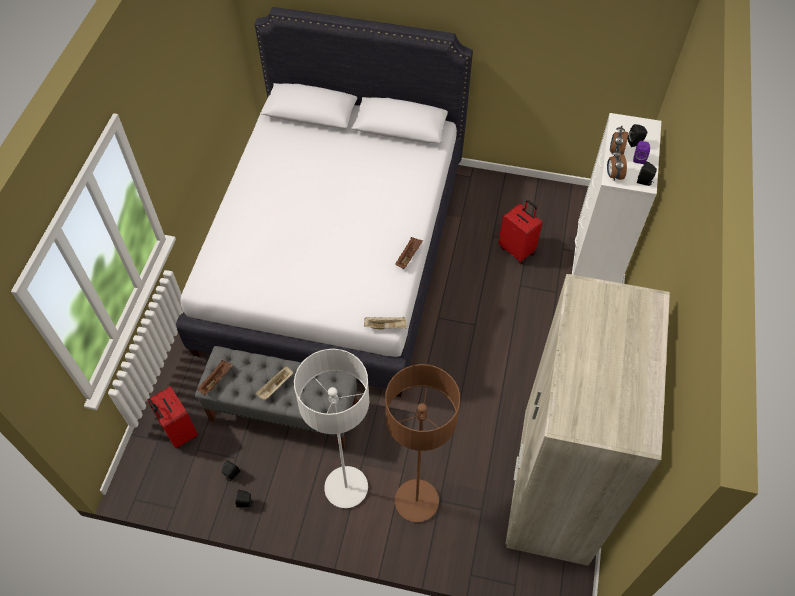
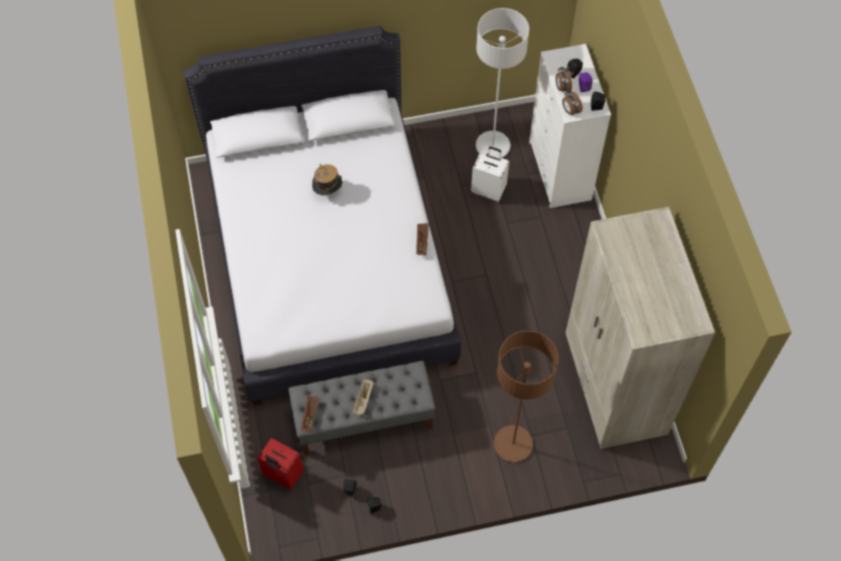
camera: 25 degrees left, 5 degrees up
grey floor lamp [294,349,369,508] -> grey floor lamp moved to [476,8,529,159]
beige tray [364,317,407,330] -> none
red suitcase [498,200,542,264] -> white suitcase [471,146,509,203]
none -> hat [312,164,343,196]

